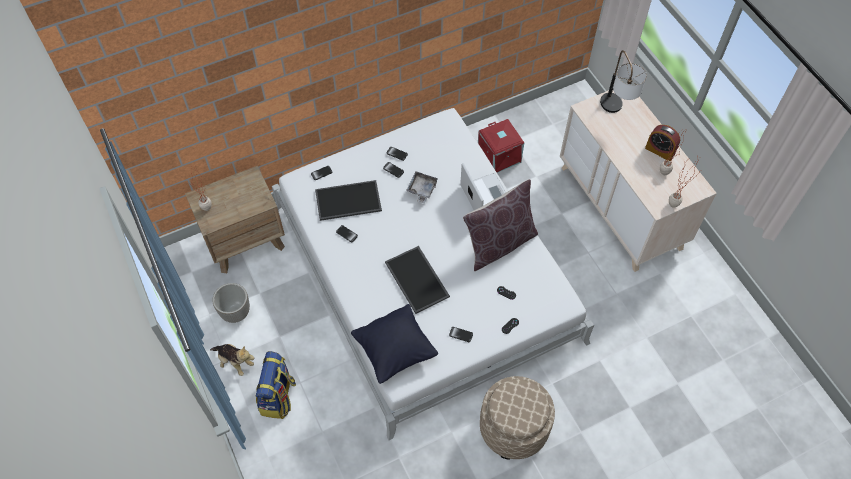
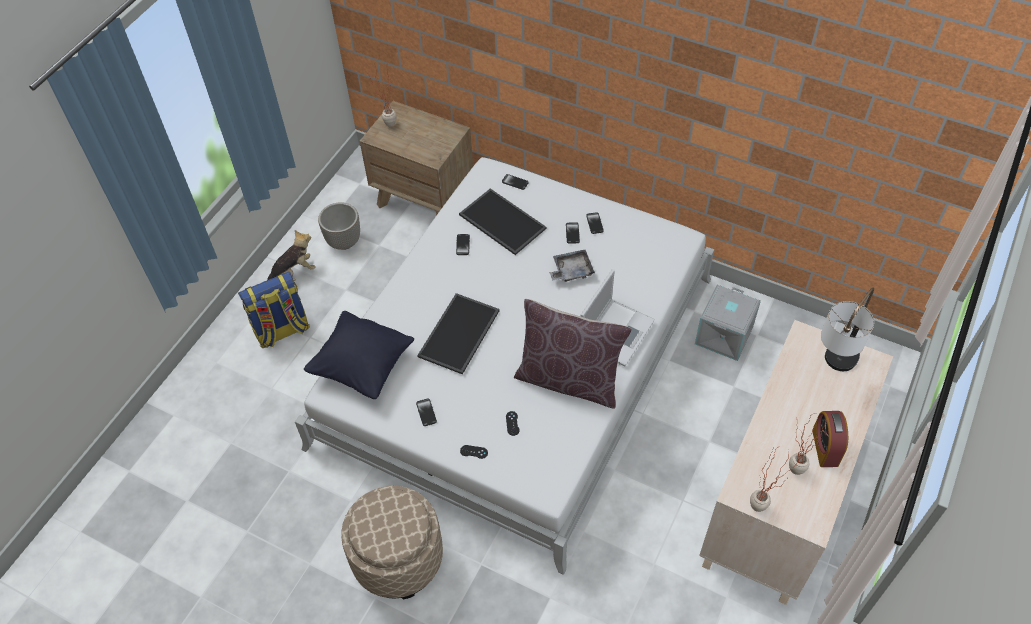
camera: 55 degrees right, 5 degrees down
plush toy [210,344,255,376] -> plush toy turned 120 degrees counterclockwise [267,230,316,281]
red storage box [478,119,524,173] -> grey storage box [695,285,761,361]

